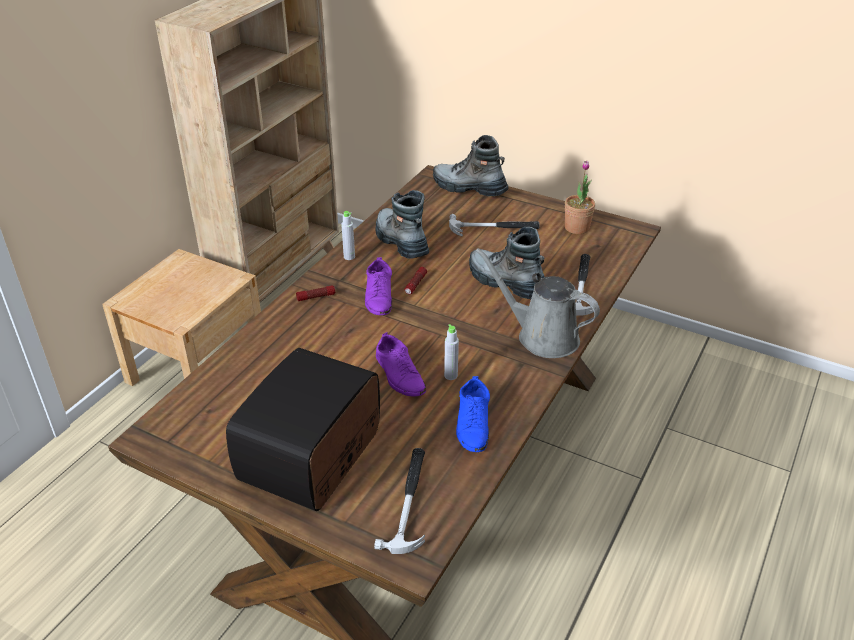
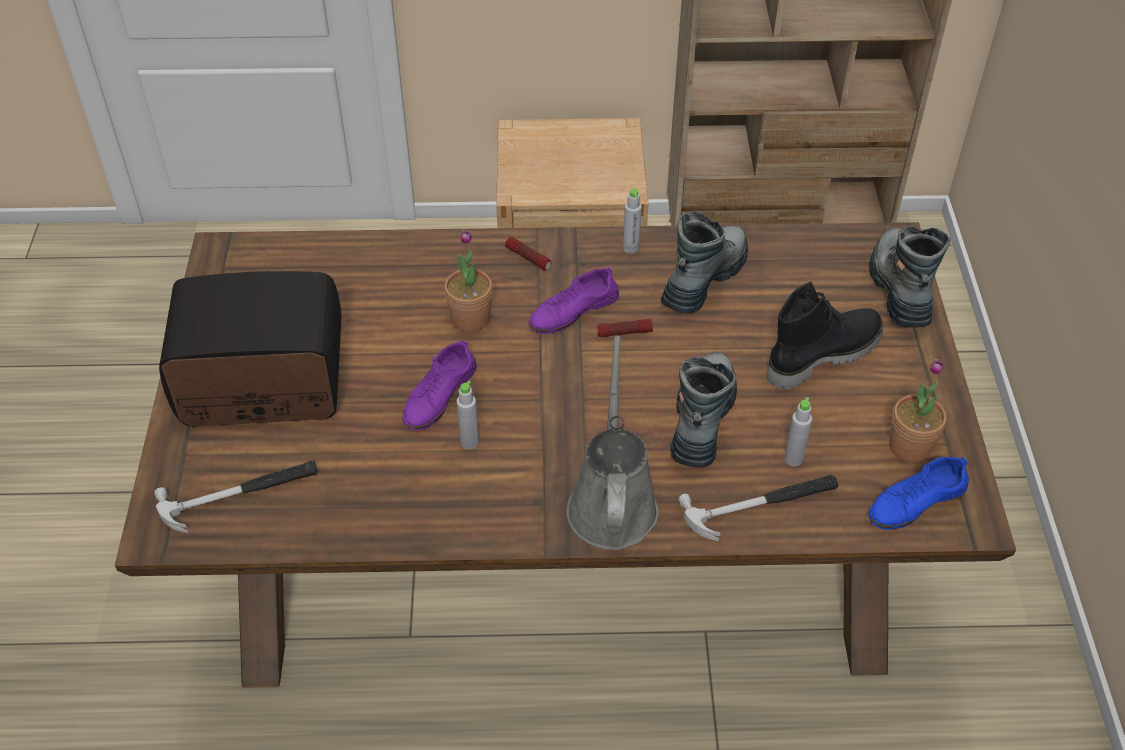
camera: 60 degrees right, 10 degrees up
hammer [449,214,540,237] -> black boot [766,282,883,390]
blue shoe [456,376,490,452] -> blue shoe moved to [868,457,969,530]
none -> potted plant [444,230,492,332]
none -> grey bottle [784,397,812,466]

